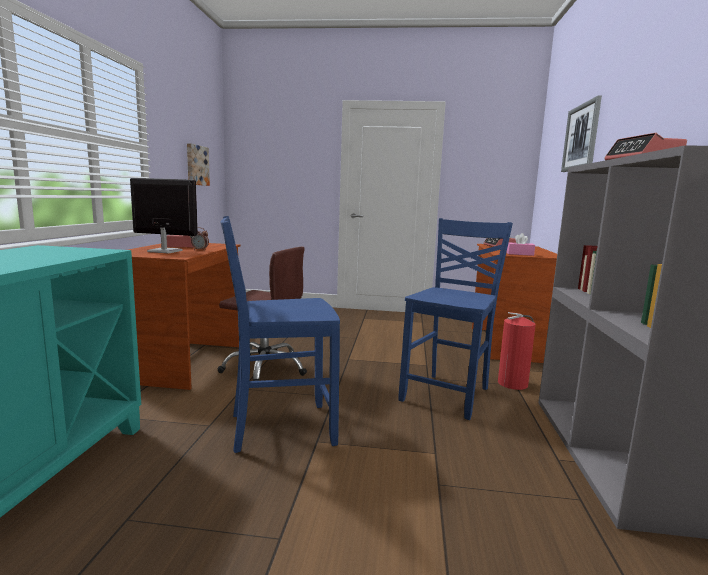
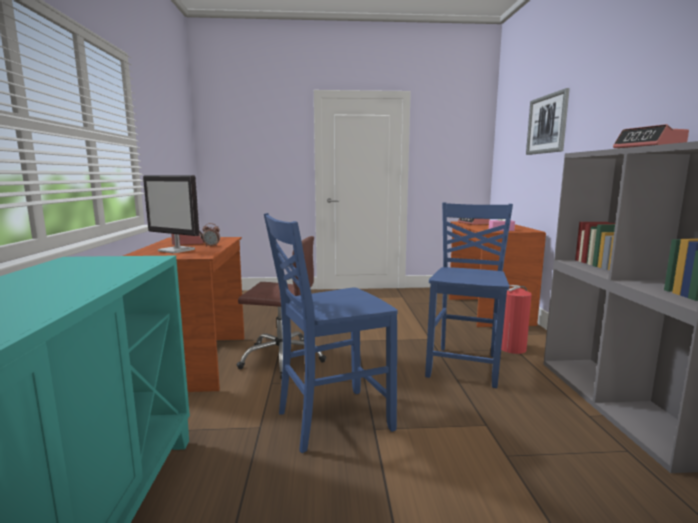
camera: 10 degrees left, 0 degrees up
monitor [130,178,198,253] -> monitor turned 150 degrees counterclockwise [143,175,200,253]
picture [187,143,210,186] -> none

